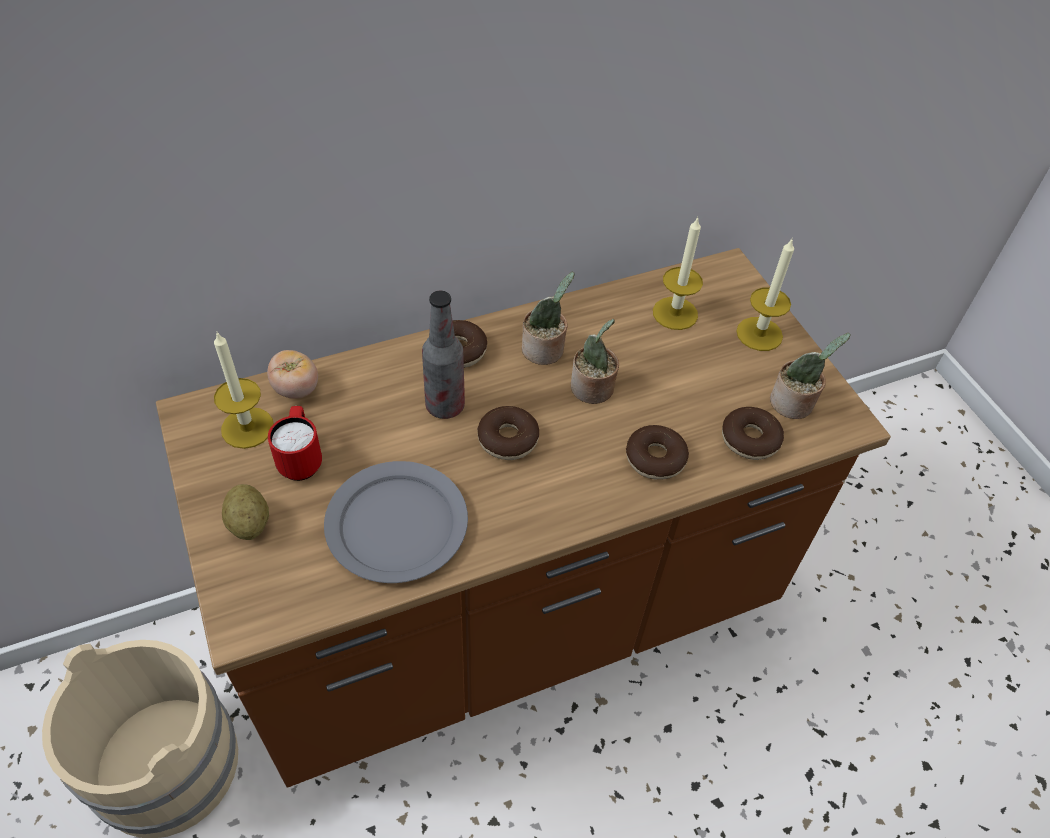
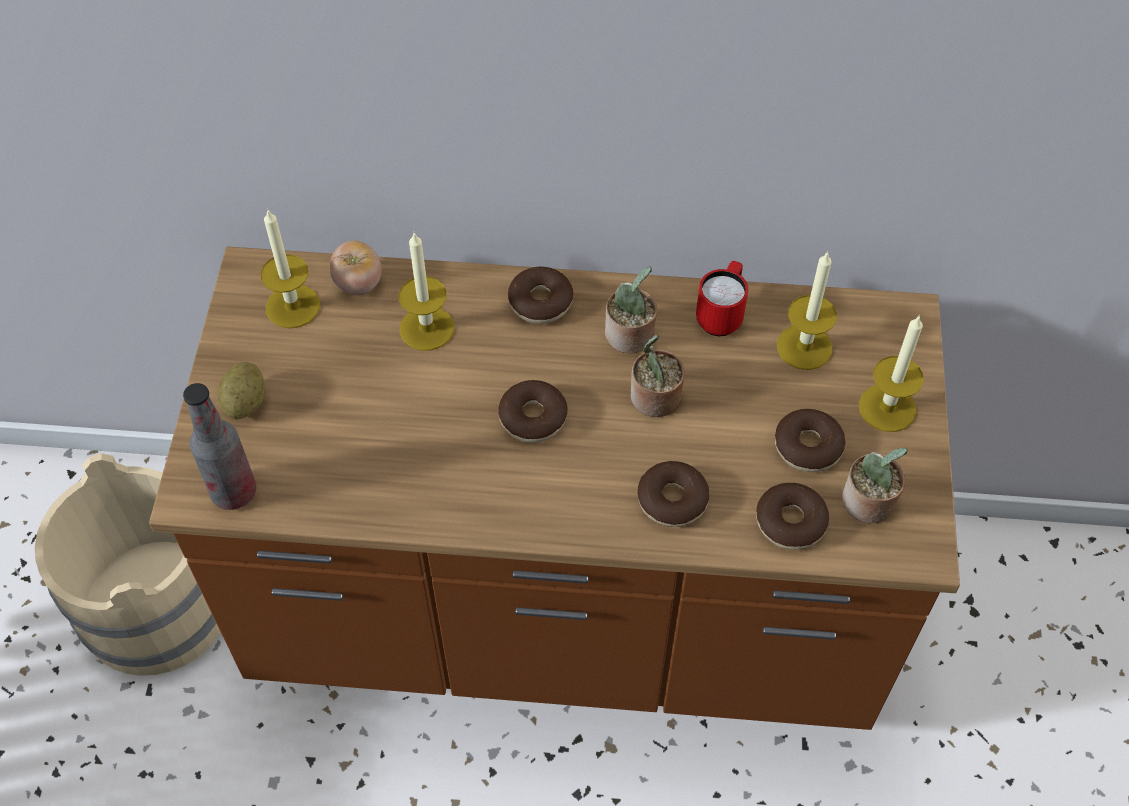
camera: 30 degrees right, 5 degrees up
red mug [268,406,322,481] -> red mug moved to [696,261,748,336]
grey plate [324,461,468,583] -> none
bottle [422,291,465,419] -> bottle moved to [183,383,256,510]
none -> candle [399,233,454,351]
none -> donut [775,409,845,472]

